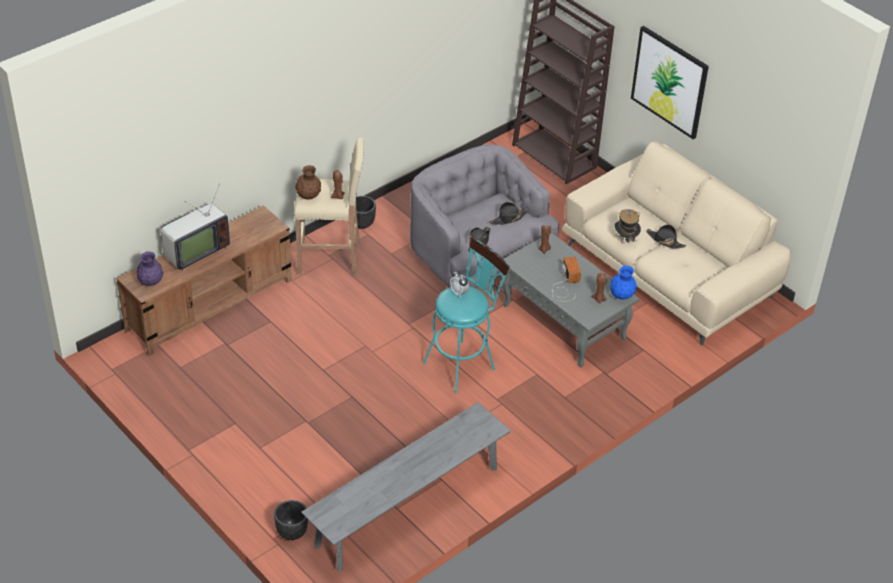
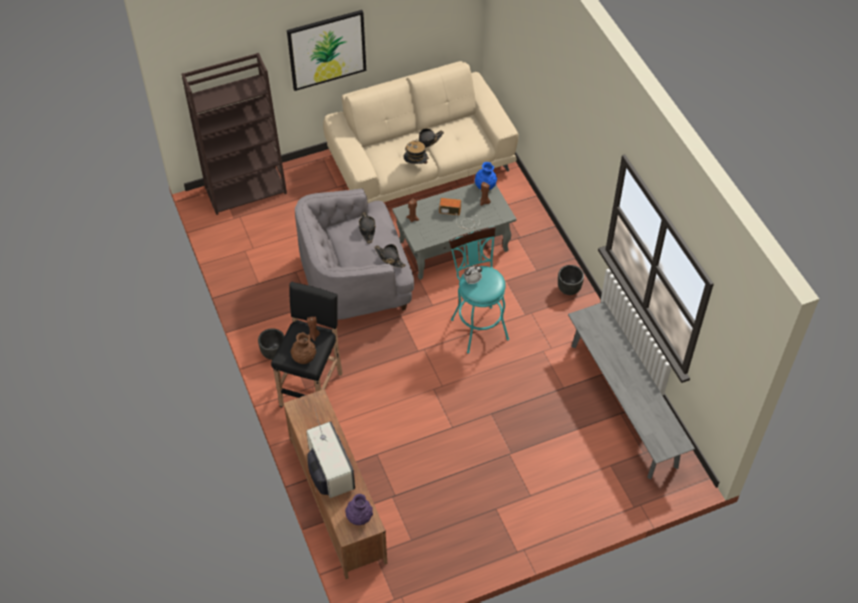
camera: 70 degrees left, 10 degrees up
black planter [274,500,308,540] -> black planter moved to [558,265,584,295]
beige stool [294,138,364,276] -> black stool [271,282,343,408]

